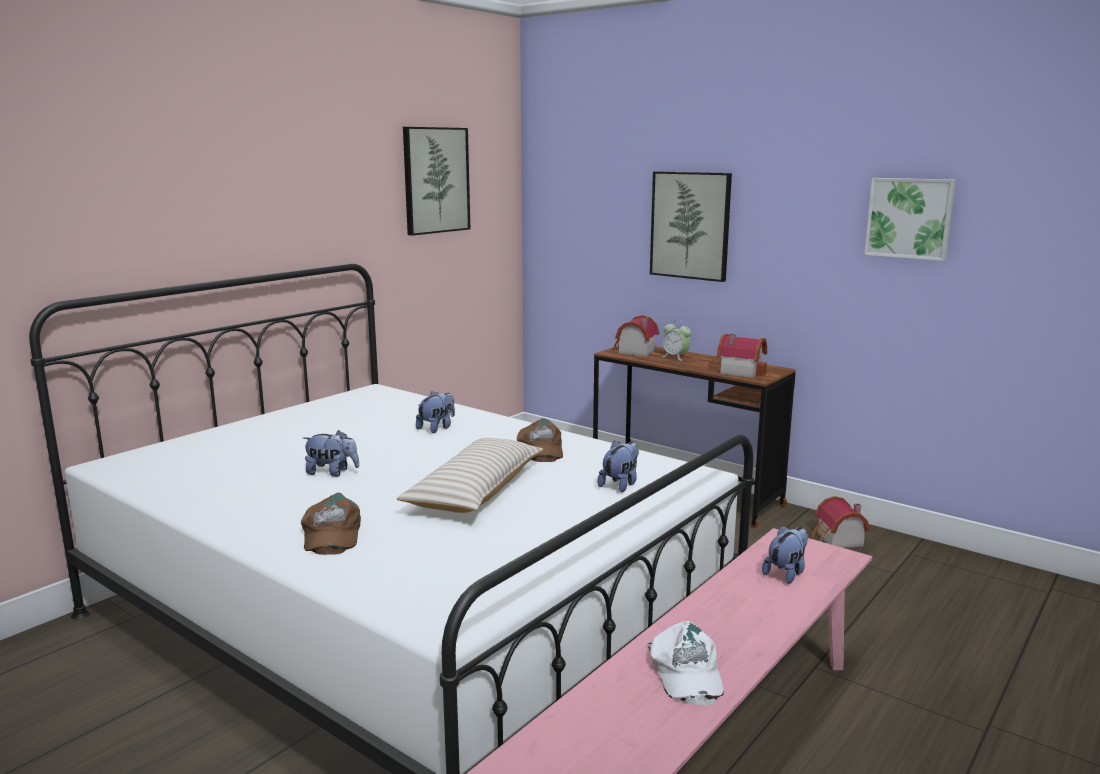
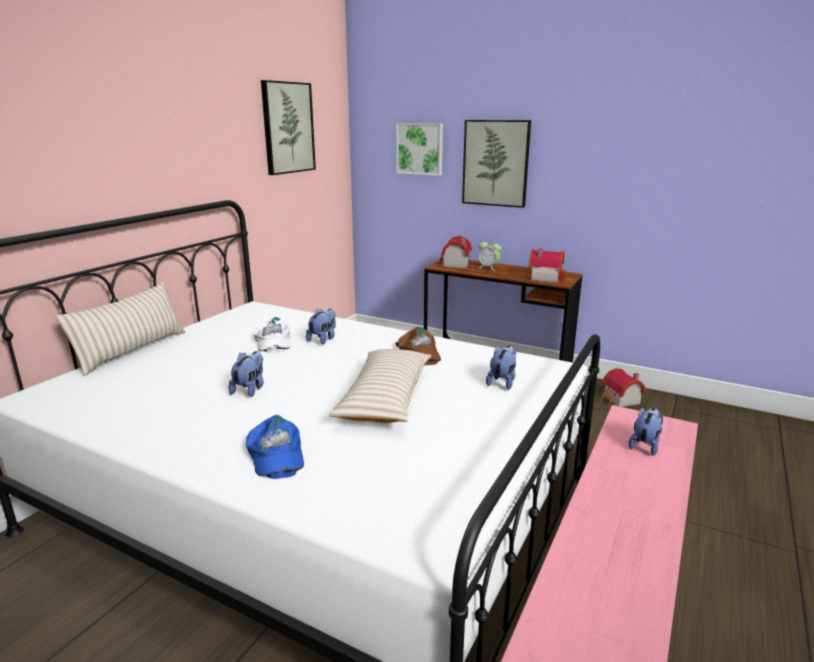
camera: 10 degrees left, 5 degrees up
brown cap [301,492,361,555] -> blue cap [246,415,304,479]
plush toy [303,430,359,477] -> plush toy turned 75 degrees counterclockwise [229,351,264,397]
white cap [647,621,724,705] -> white cap moved to [253,317,290,353]
picture [864,178,956,261] -> picture moved to [396,123,443,176]
none -> beige pillow [55,282,186,376]

